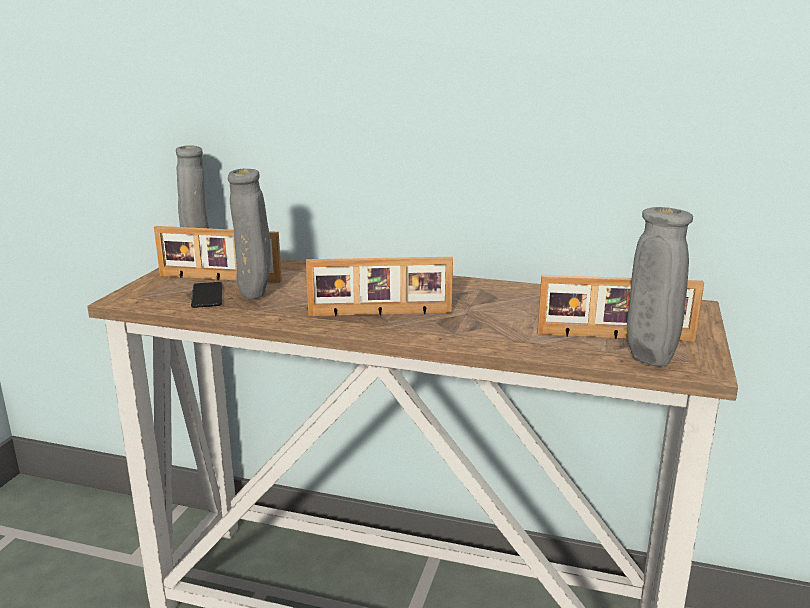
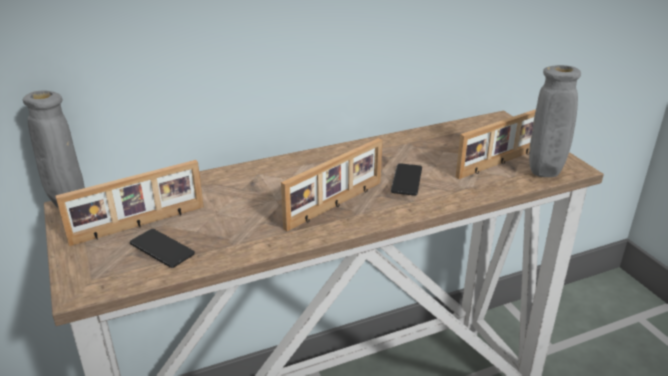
camera: 40 degrees left, 10 degrees up
grey vase [228,169,271,299] -> none
none -> phone [391,163,422,196]

